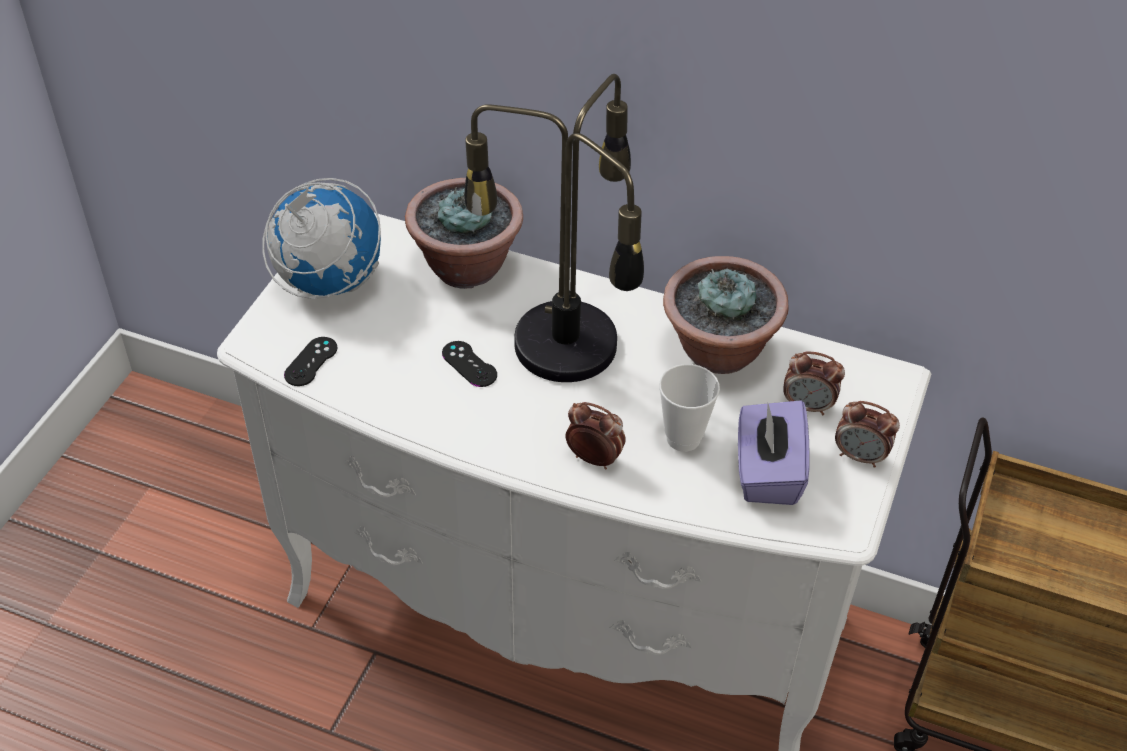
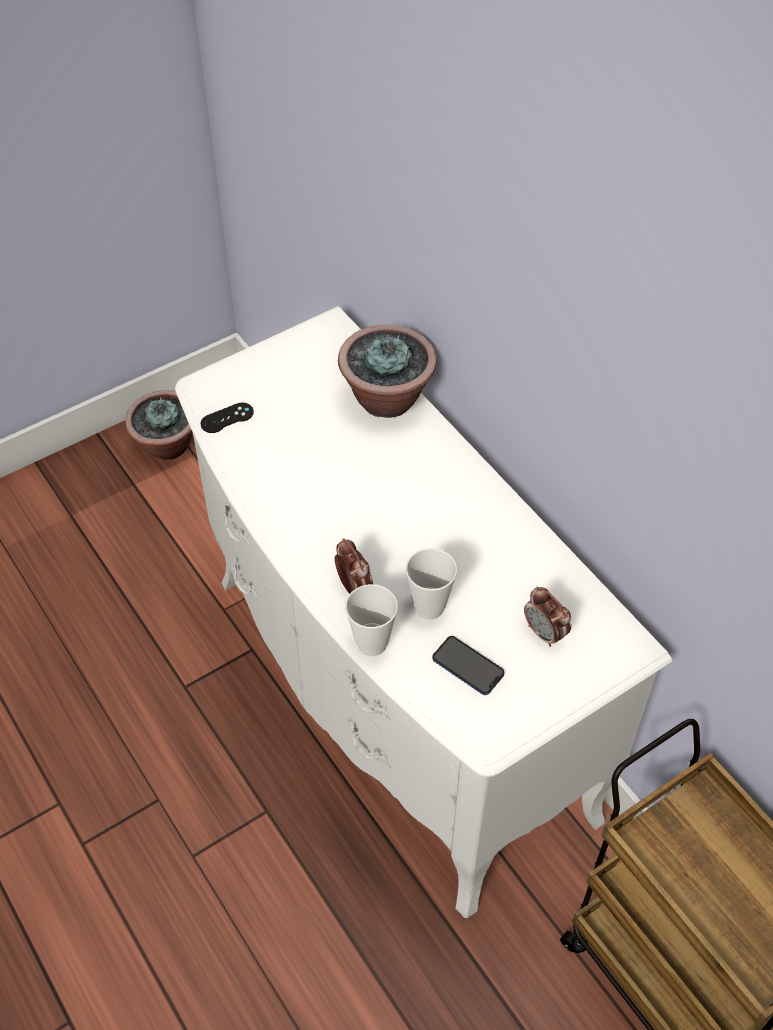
camera: 35 degrees right, 5 degrees up
globe [262,178,381,299] -> none
black game controller [442,341,497,387] -> none
table lamp [464,74,644,382] -> none
potted plant [663,256,789,374] -> potted plant moved to [125,390,193,460]
purple tissue box [738,400,810,505] -> phone [432,636,504,695]
alarm clock [835,401,900,468] -> none
none -> cup [345,584,398,656]

